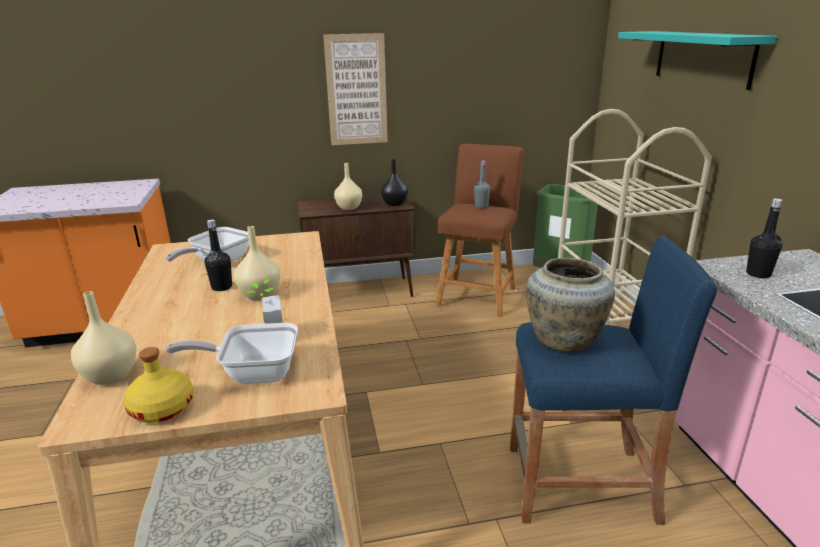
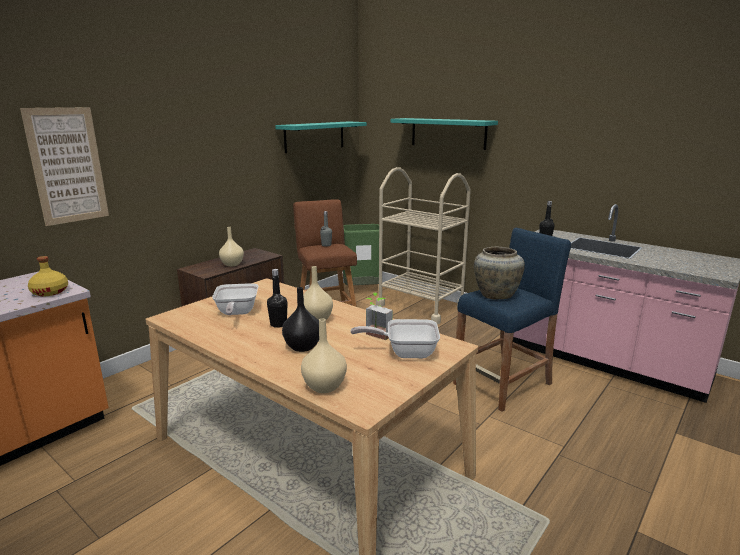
camera: 40 degrees left, 5 degrees down
yellow bottle [124,347,193,423] -> yellow bottle moved to [28,256,68,296]
frying pan [166,323,298,384] -> frying pan turned 45 degrees clockwise [350,319,440,358]
picture [323,33,388,145] -> picture moved to [20,107,109,226]
black vase [381,159,408,206] -> black vase moved to [282,287,319,352]
none -> turquoise shelf [275,121,367,153]

